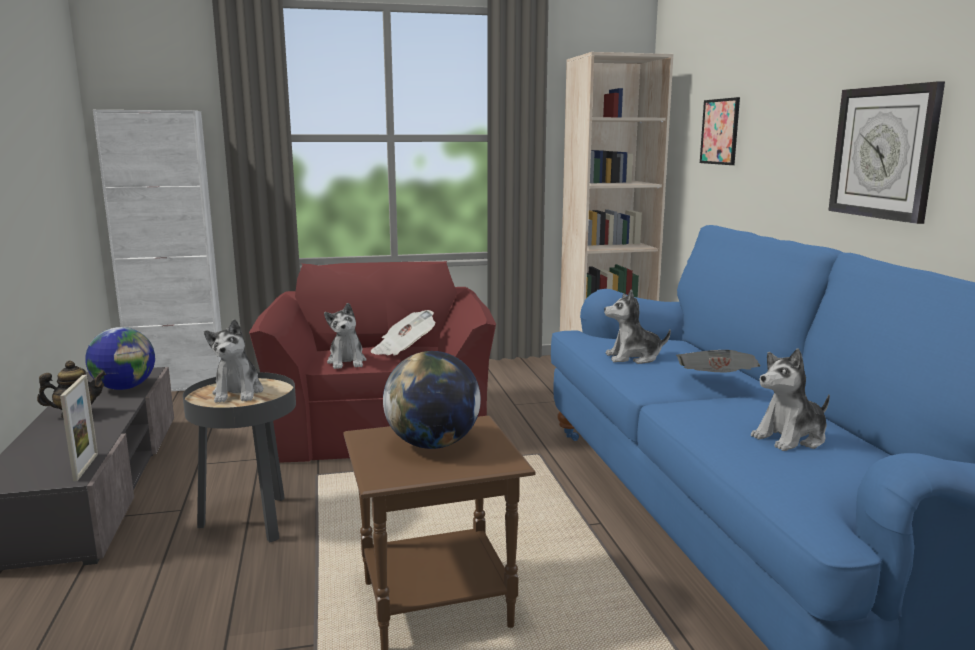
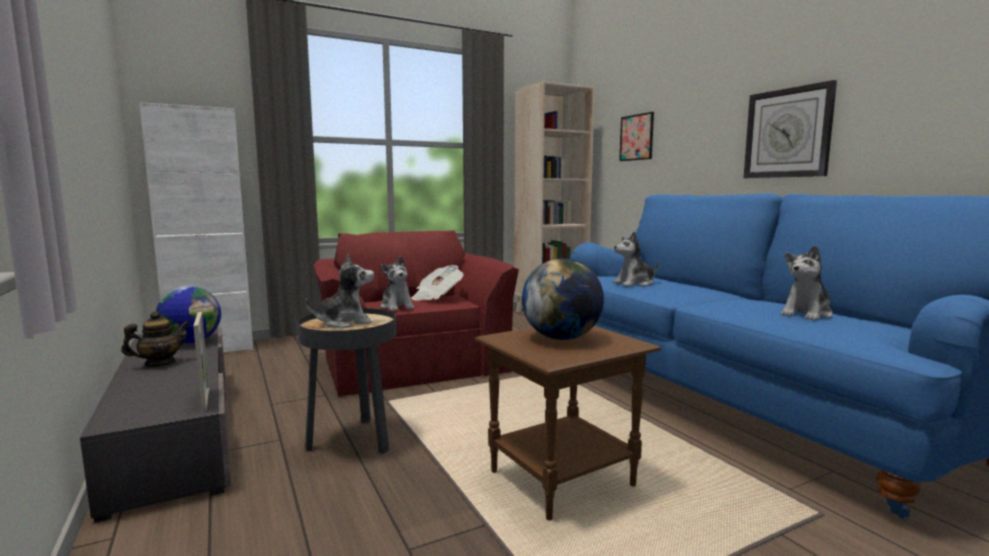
camera: 15 degrees left, 5 degrees down
plush toy [204,319,263,403] -> plush toy turned 90 degrees counterclockwise [305,254,374,328]
newspaper [676,350,760,373] -> none

